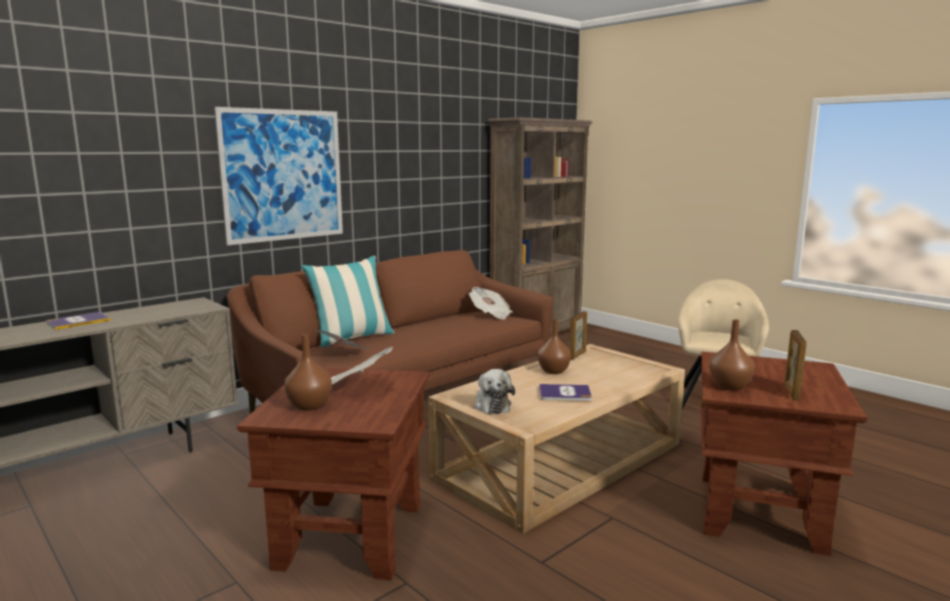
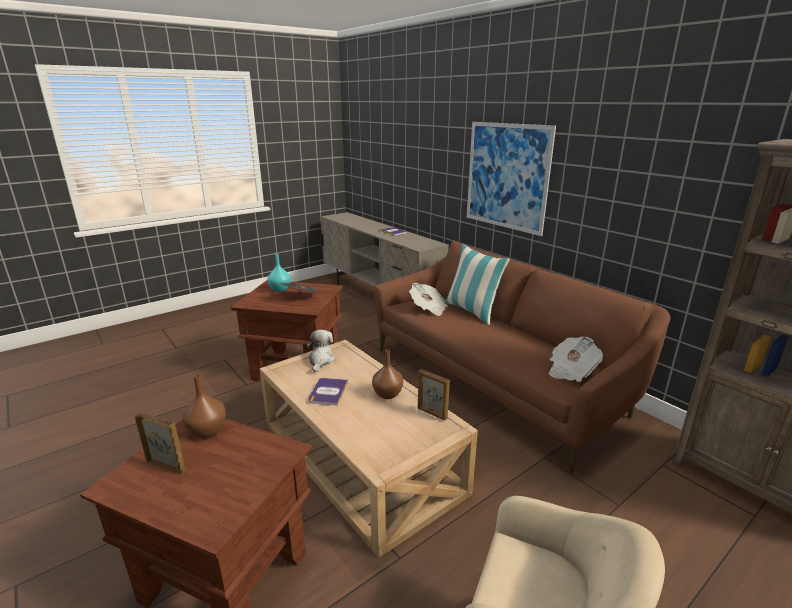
camera: 95 degrees right, 10 degrees up
brown vase [284,334,332,411] -> turquoise vase [267,254,291,292]
plush toy [473,369,515,414] -> plush toy turned 105 degrees clockwise [306,330,336,372]

